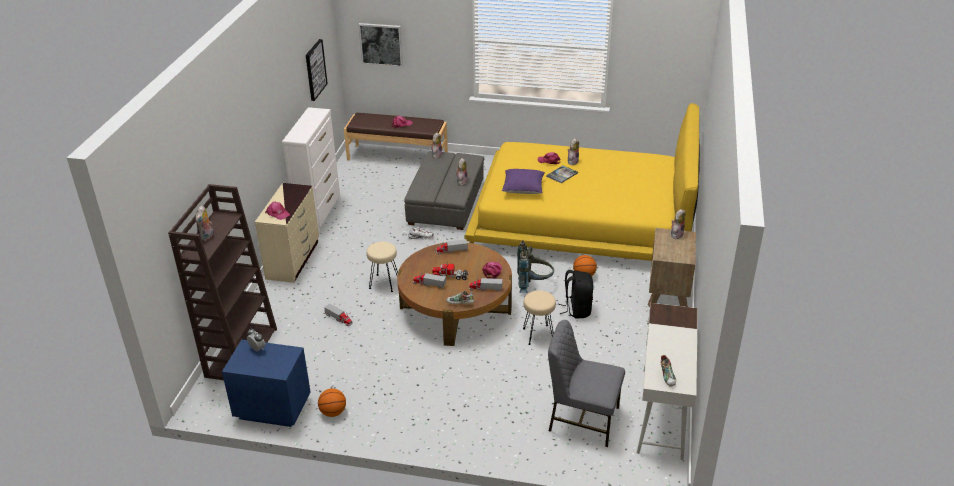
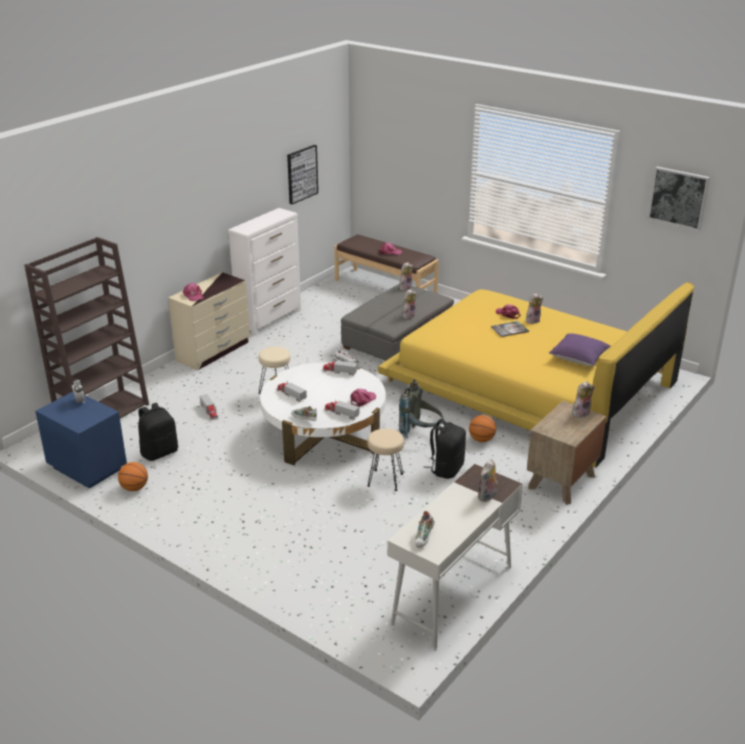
camera: 25 degrees right, 5 degrees down
plush toy [195,205,213,241] -> plush toy moved to [477,459,498,502]
picture [358,23,403,67] -> picture moved to [647,167,710,231]
brown coffee table [397,243,512,346] -> white coffee table [260,363,386,466]
toy truck [432,262,469,280] -> none
purple pillow [502,169,545,194] -> purple pillow moved to [549,333,611,366]
grey chair [548,320,625,447] -> none
none -> black backpack [138,403,178,461]

